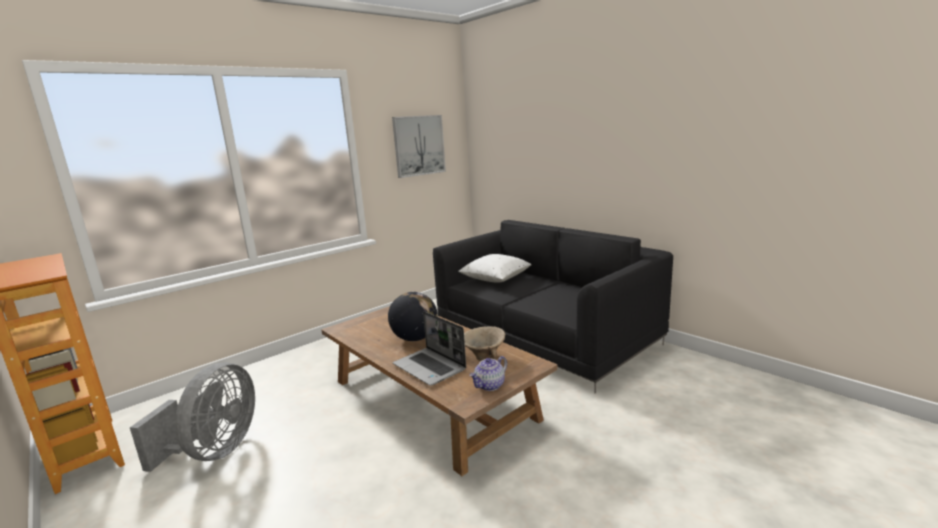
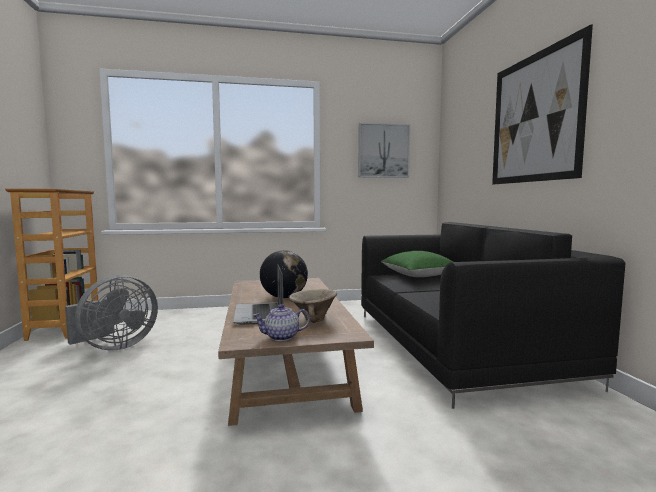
camera: 30 degrees right, 10 degrees down
white pillow [458,254,531,283] -> green pillow [381,251,453,277]
none -> picture [492,25,593,184]

